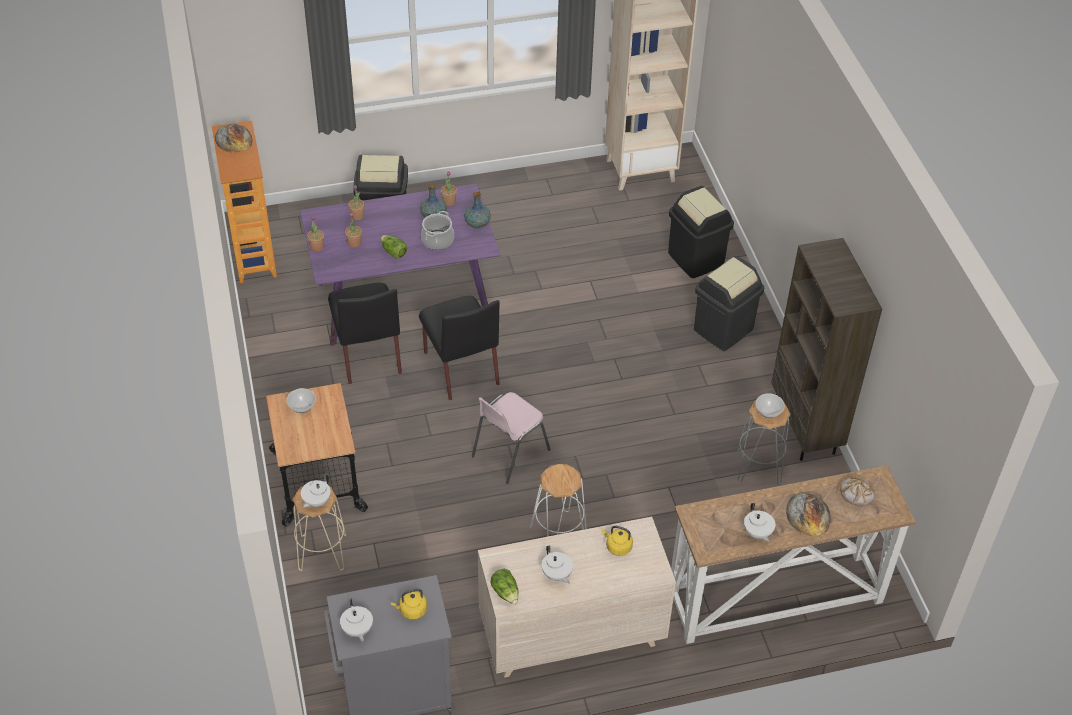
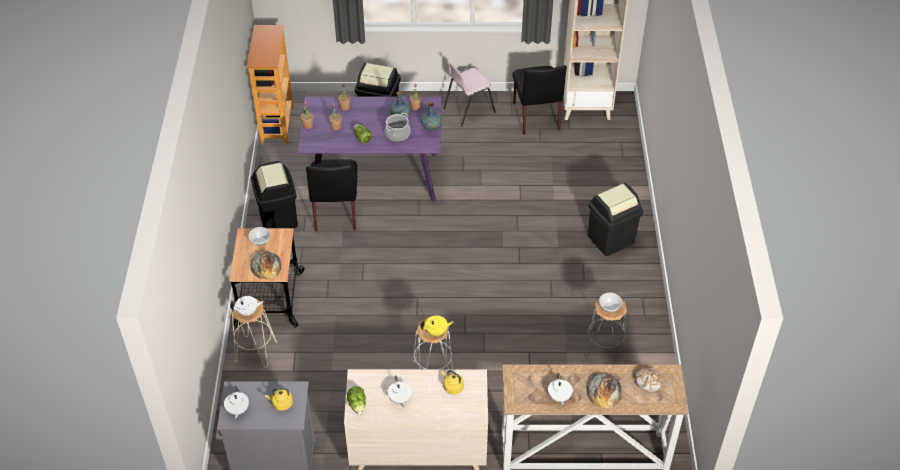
camera: 15 degrees right, 0 degrees up
bread [215,124,253,153] -> bread moved to [251,251,281,279]
white teapot [301,474,331,508] -> white teapot turned 150 degrees counterclockwise [230,296,264,316]
black chair [419,296,500,400] -> black chair moved to [512,65,567,135]
pink chair [472,392,551,484] -> pink chair moved to [444,61,496,127]
black trash can [668,186,734,278] -> black trash can moved to [251,161,298,228]
brown bookcase [771,238,882,461] -> none
none -> yellow teapot [421,315,454,336]

